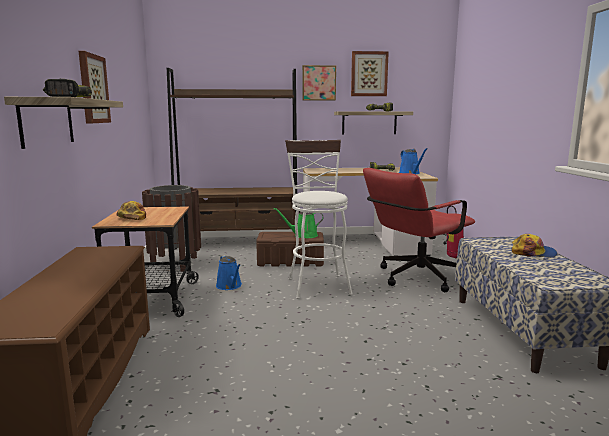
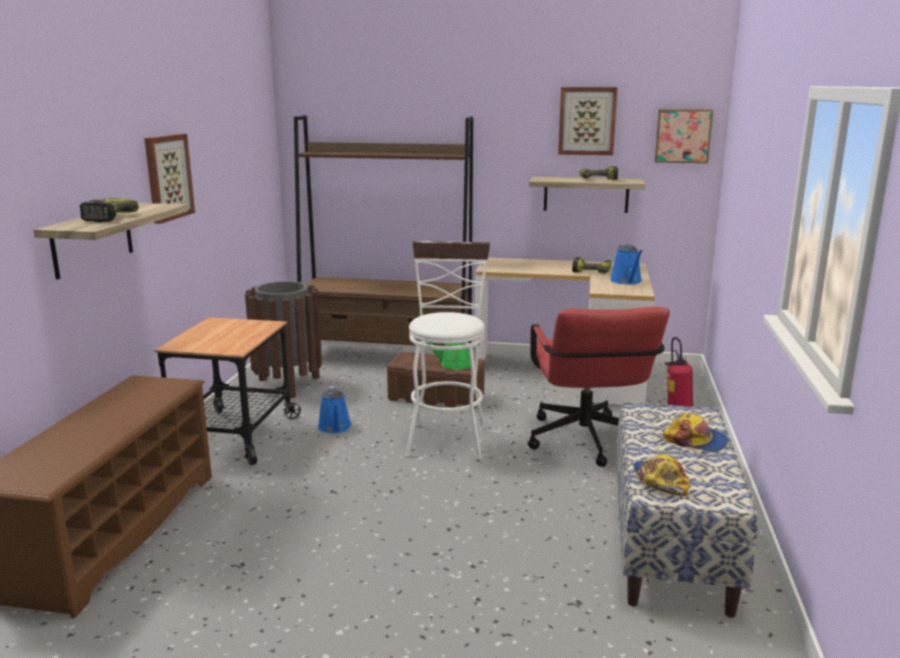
camera: 15 degrees right, 5 degrees up
cap [116,201,146,220] -> cap moved to [633,454,690,496]
picture [302,65,336,101] -> picture moved to [655,109,713,163]
red office chair [363,168,475,292] -> red office chair turned 75 degrees counterclockwise [528,307,670,467]

